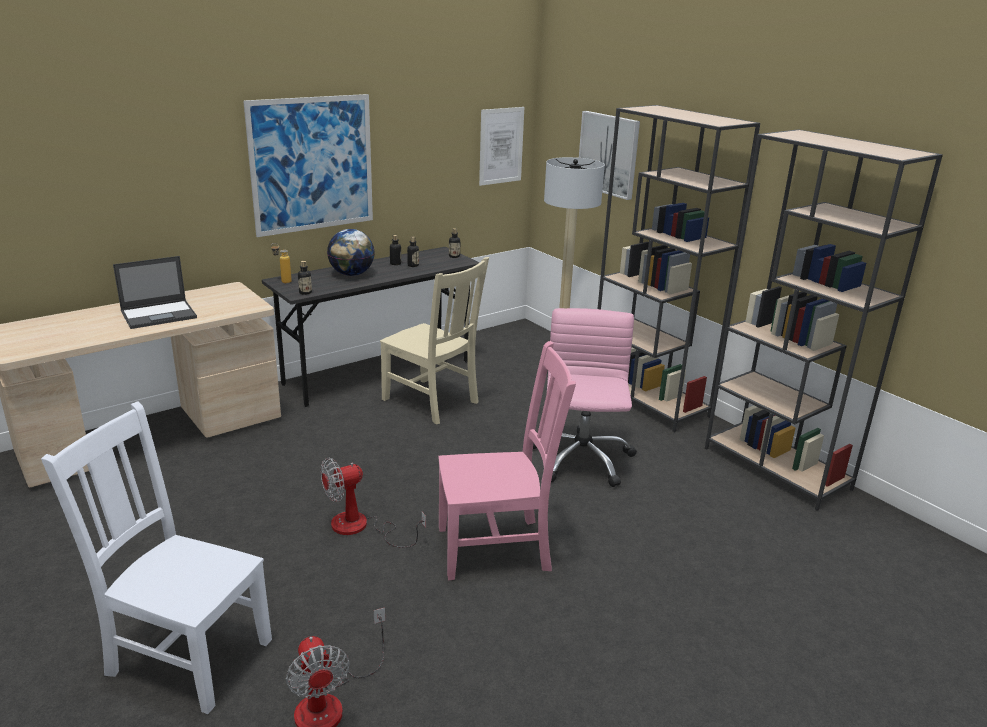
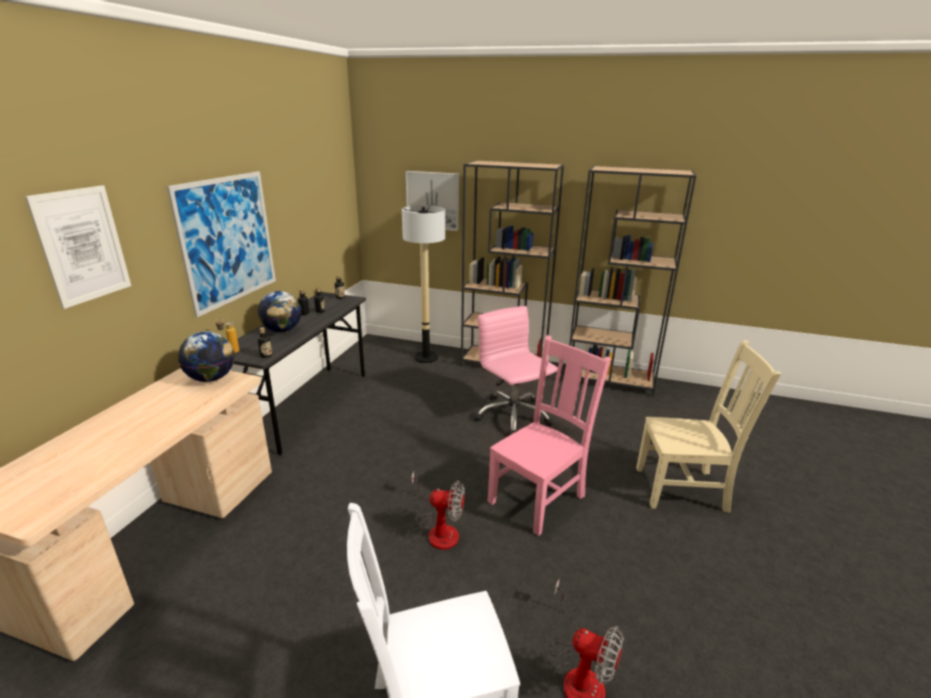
camera: 35 degrees left, 0 degrees up
laptop [113,256,197,329] -> none
fan [320,457,426,548] -> fan turned 105 degrees counterclockwise [412,471,465,550]
beige chair [380,257,489,425] -> beige chair moved to [636,340,781,513]
picture [479,107,524,186] -> picture moved to [25,185,131,309]
none -> globe [178,331,234,382]

